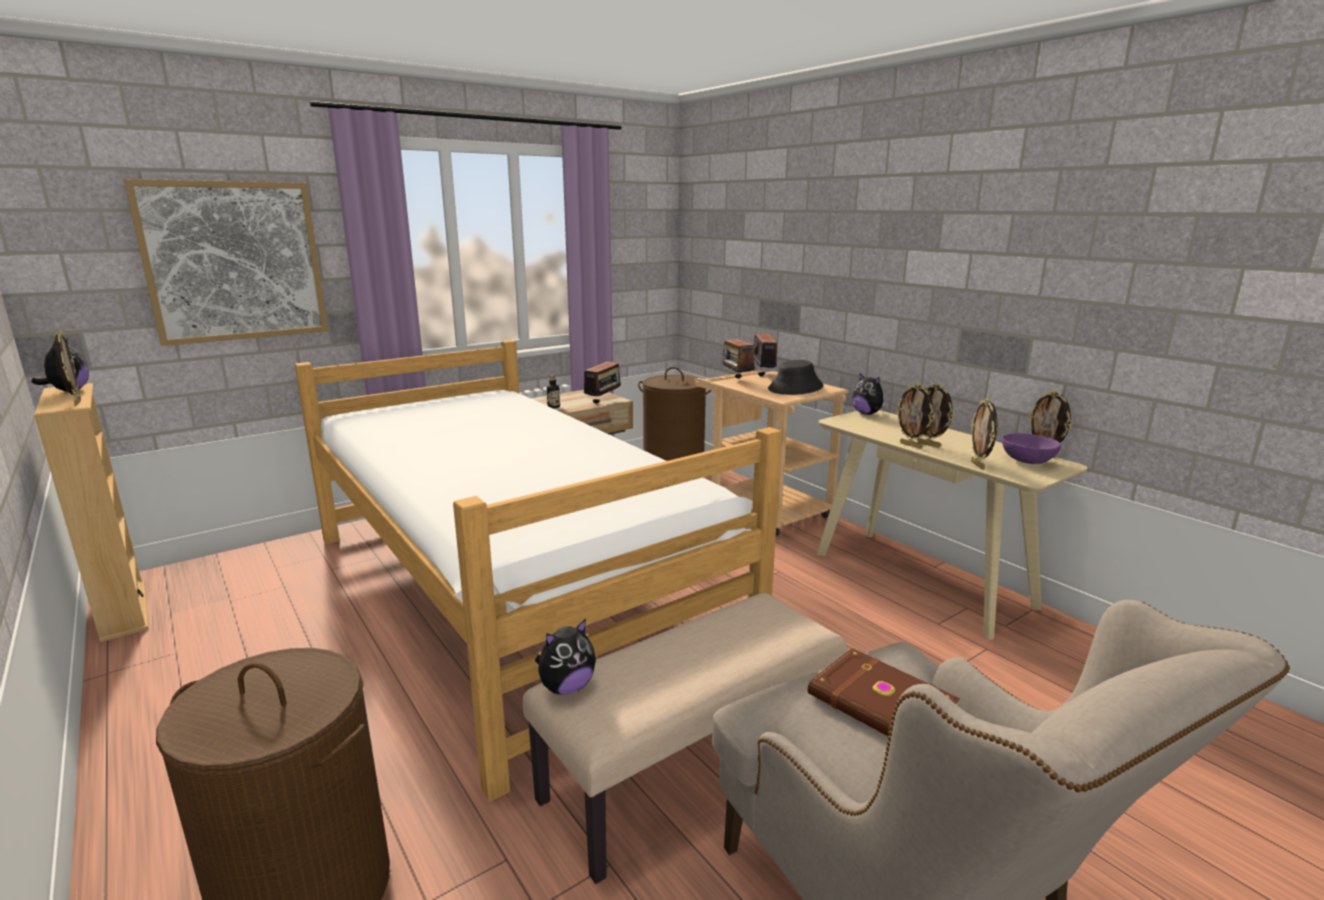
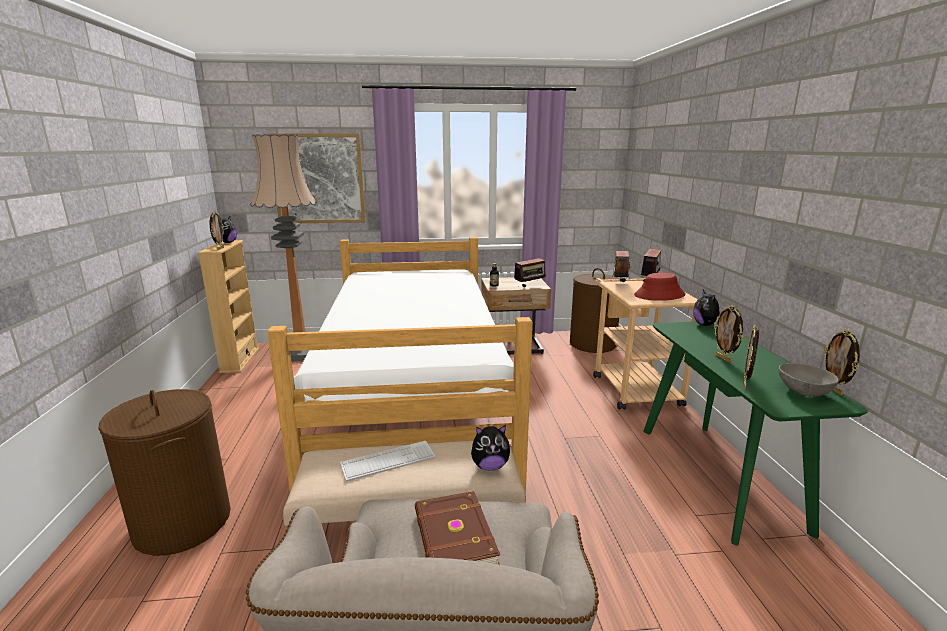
camera: 30 degrees right, 0 degrees up
plush toy [535,619,596,695] -> plush toy moved to [471,425,511,471]
black hat [768,360,823,395] -> red hat [634,273,686,301]
beige console table [817,410,1087,640] -> green console table [643,321,868,546]
picture frame [895,383,935,449] -> none
purple bowl [1002,433,1061,464] -> grey bowl [779,363,839,397]
none -> floor lamp [250,134,316,362]
none -> keyboard [340,441,436,482]

